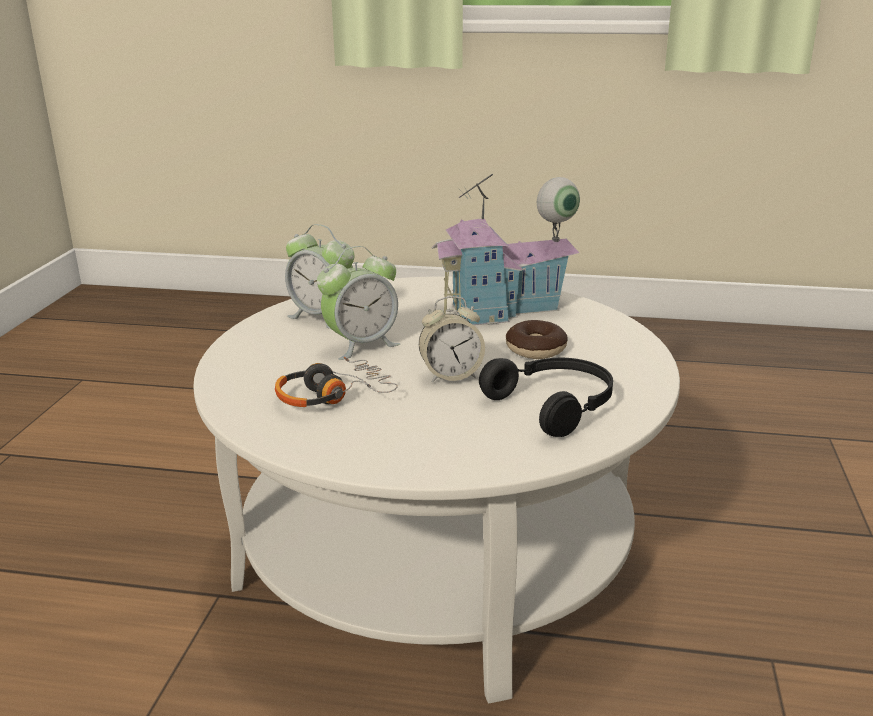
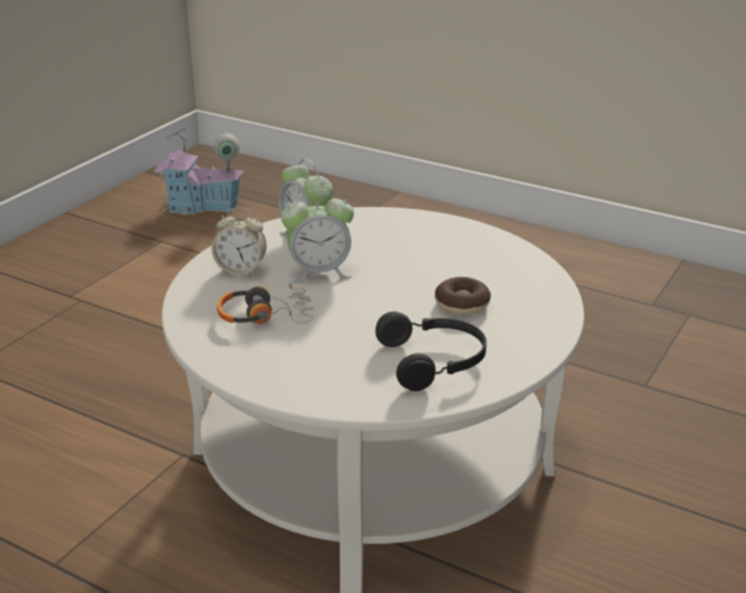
camera: 20 degrees right, 5 degrees up
alarm clock [419,296,485,383] -> alarm clock moved to [212,208,267,276]
toy house [431,174,580,325] -> toy house moved to [154,128,244,215]

